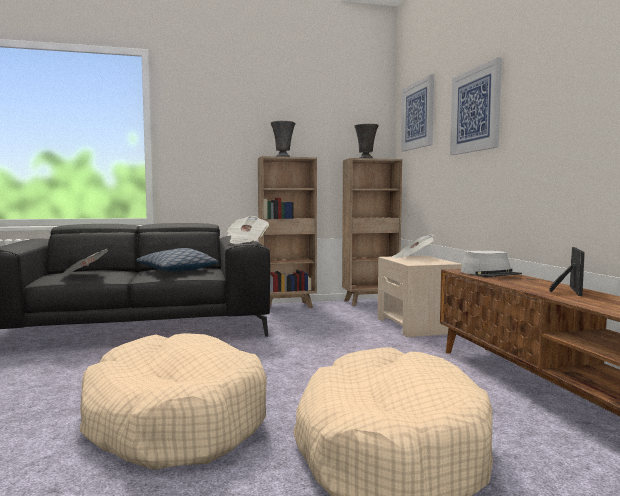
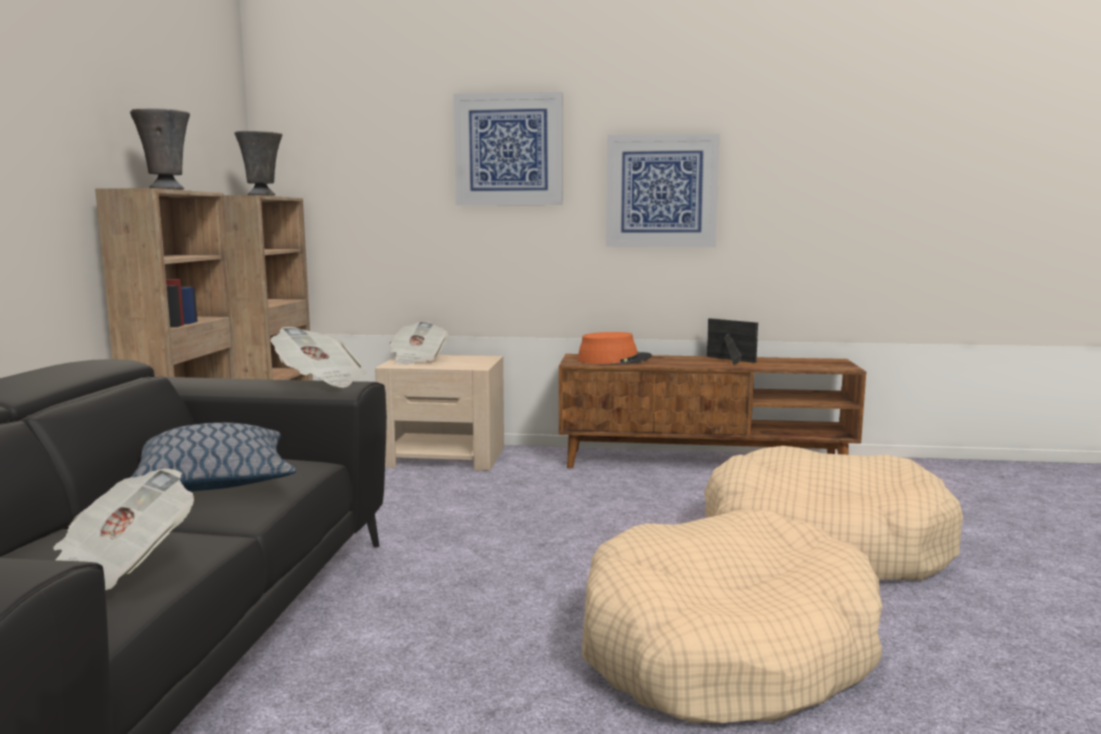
camera: 70 degrees left, 5 degrees up
picture [401,74,434,152] -> picture moved to [606,134,720,247]
grey hat [461,250,522,277] -> orange hat [578,332,652,364]

